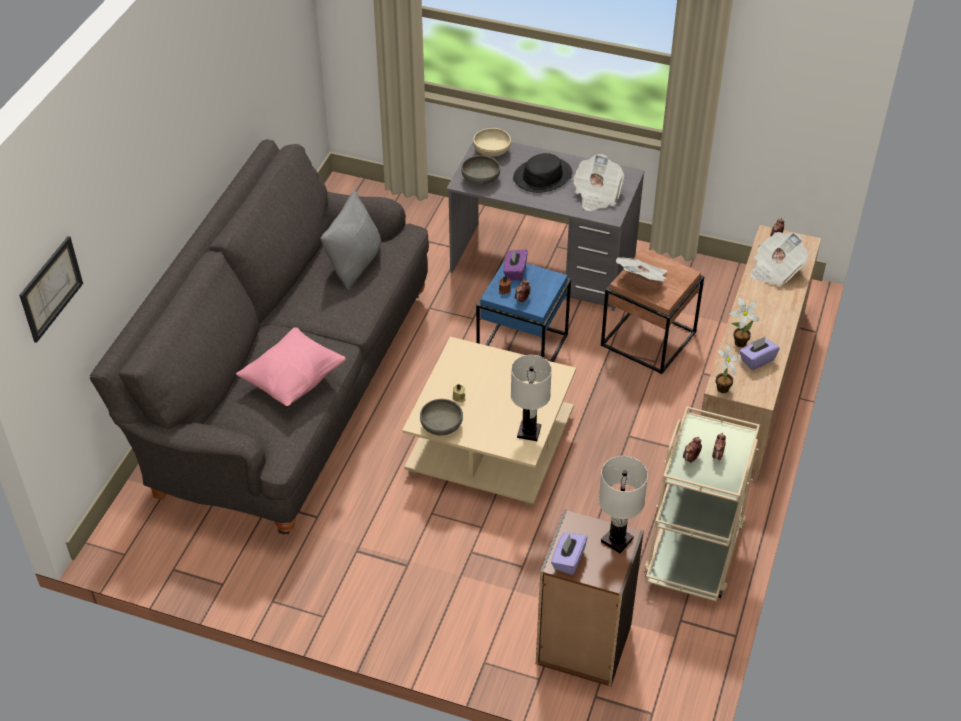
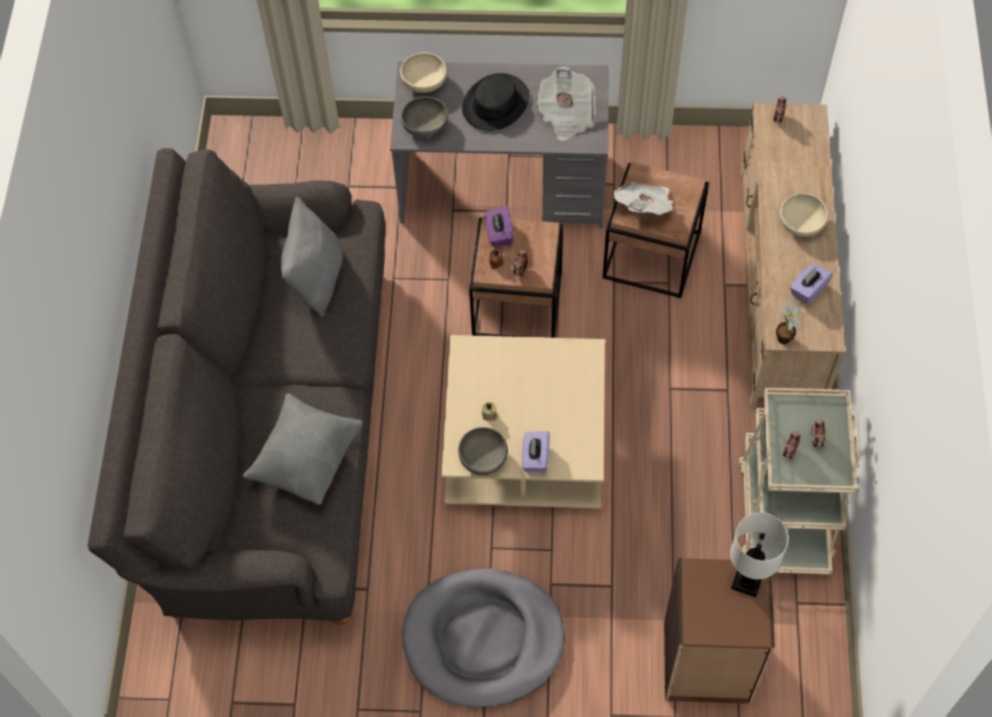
camera: 15 degrees left, 15 degrees up
picture [19,236,83,343] -> none
pink pillow [236,327,345,406] -> grey pillow [243,393,363,505]
blue side table [476,260,571,362] -> brown side table [469,216,563,338]
white table lamp [511,355,552,441] -> none
purple tissue box [551,532,588,575] -> purple tissue box moved to [522,431,550,473]
potted plant [729,298,760,347] -> none
newspaper [750,232,808,286] -> none
none -> grey dog bed [402,568,565,708]
none -> beige bowl [780,193,828,237]

